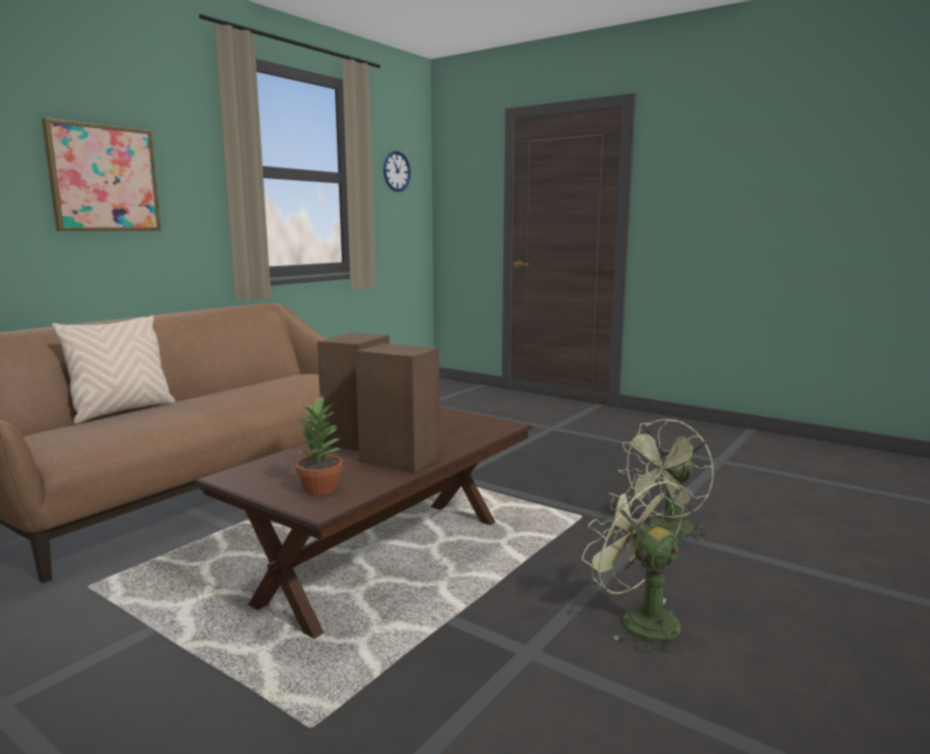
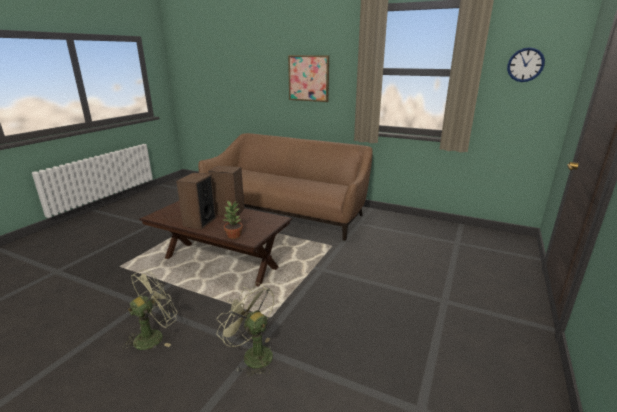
camera: 80 degrees right, 10 degrees up
beige pillow [52,315,175,424] -> none
potted plant [296,395,343,495] -> potted plant moved to [224,201,243,239]

